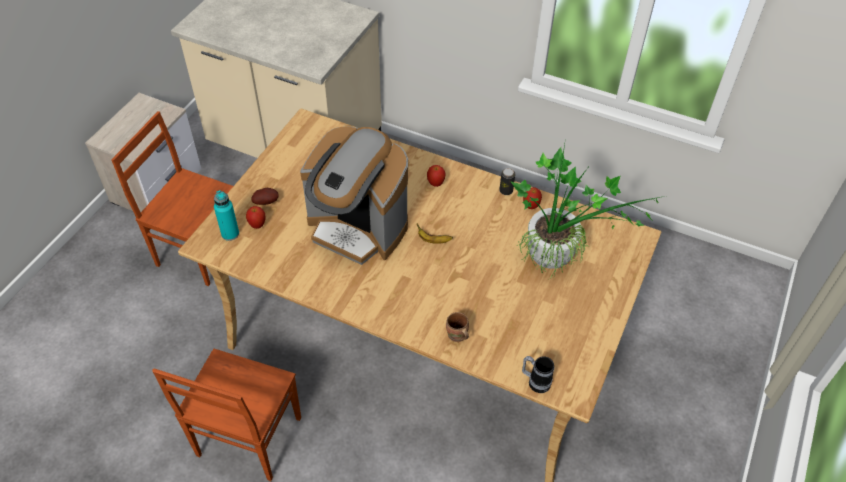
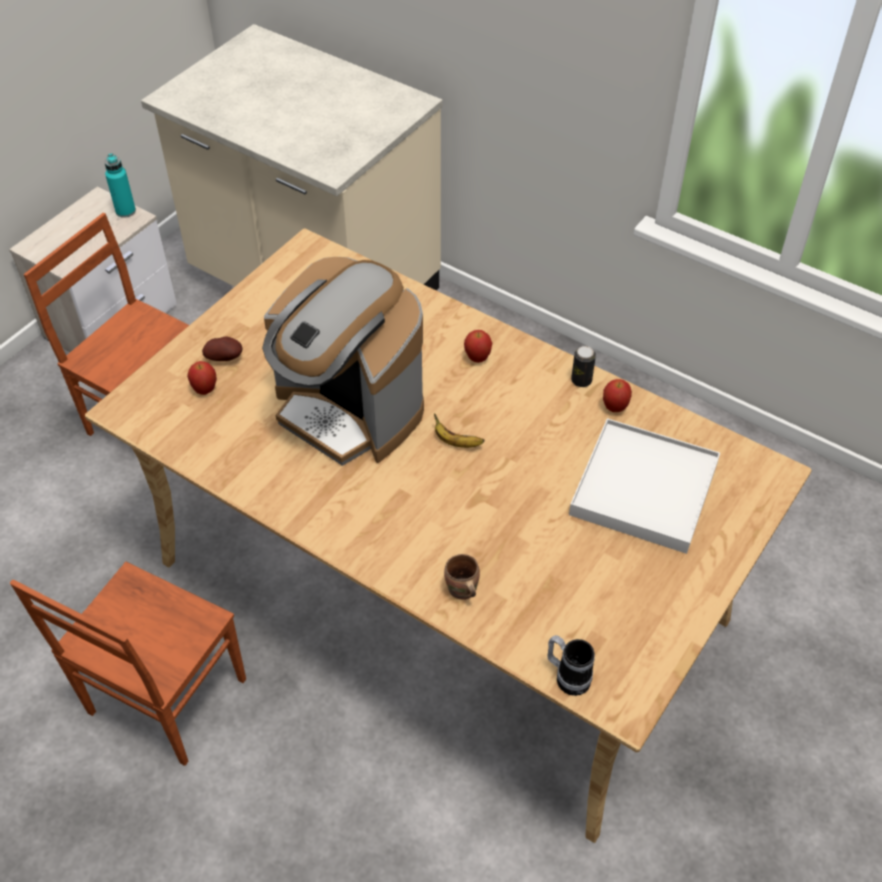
camera: 10 degrees right, 0 degrees up
turquoise bottle [214,190,239,241] -> turquoise bottle moved to [105,153,136,218]
potted plant [510,138,665,279] -> white tray [569,418,720,554]

